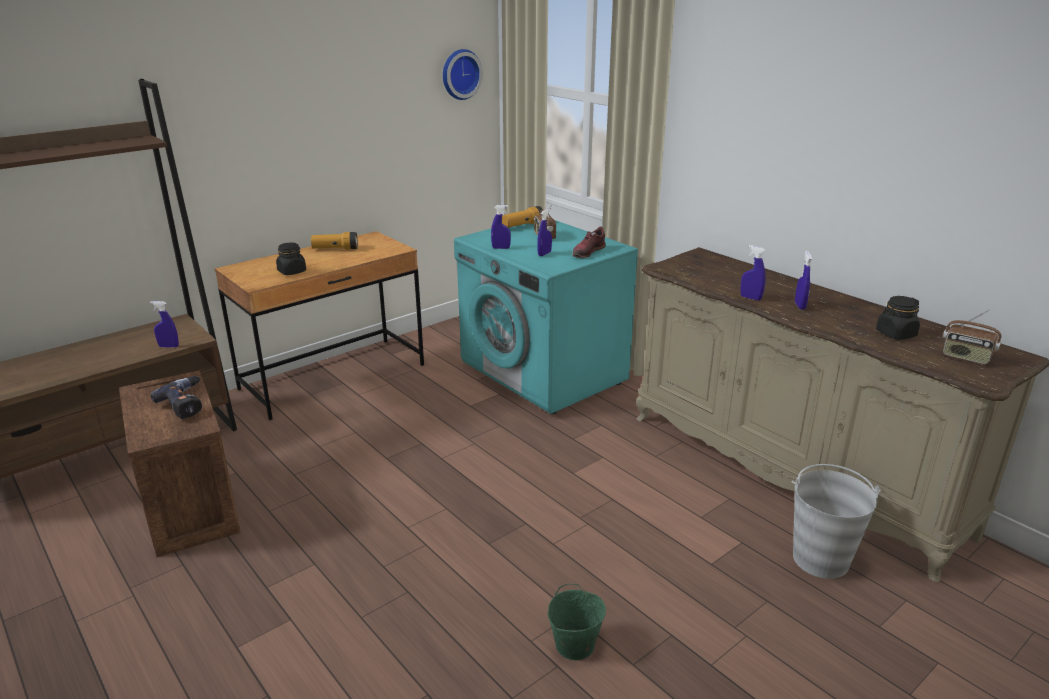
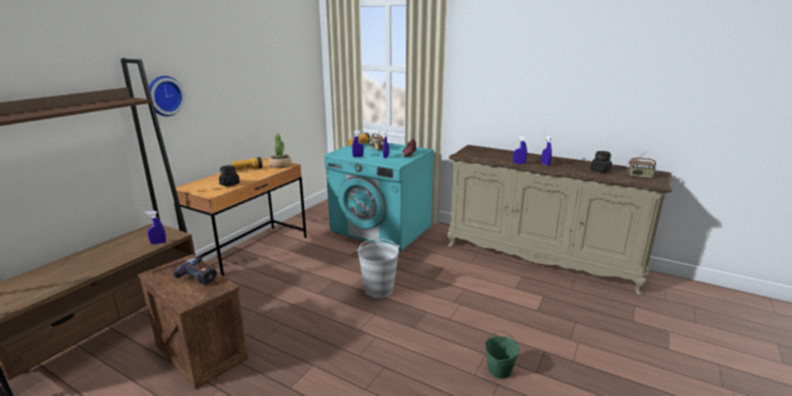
camera: 20 degrees left, 5 degrees down
wall clock [443,49,483,100] -> wall clock moved to [149,76,185,116]
grey bucket [792,464,881,579] -> grey bucket moved to [356,239,400,298]
none -> potted plant [269,134,291,168]

